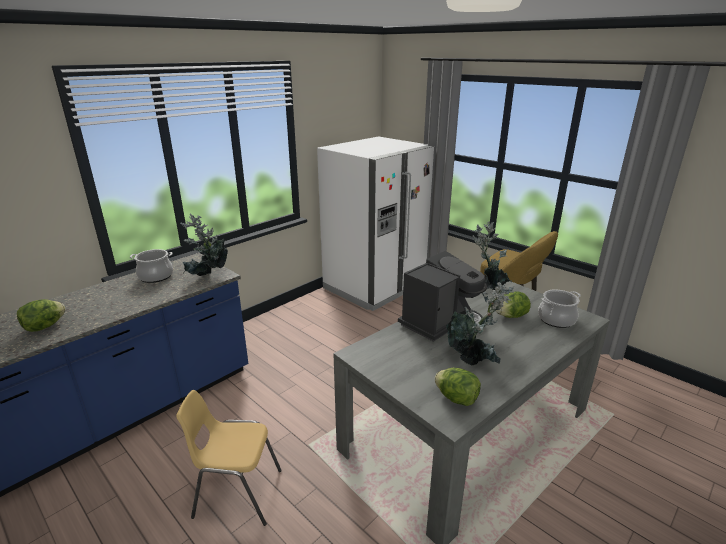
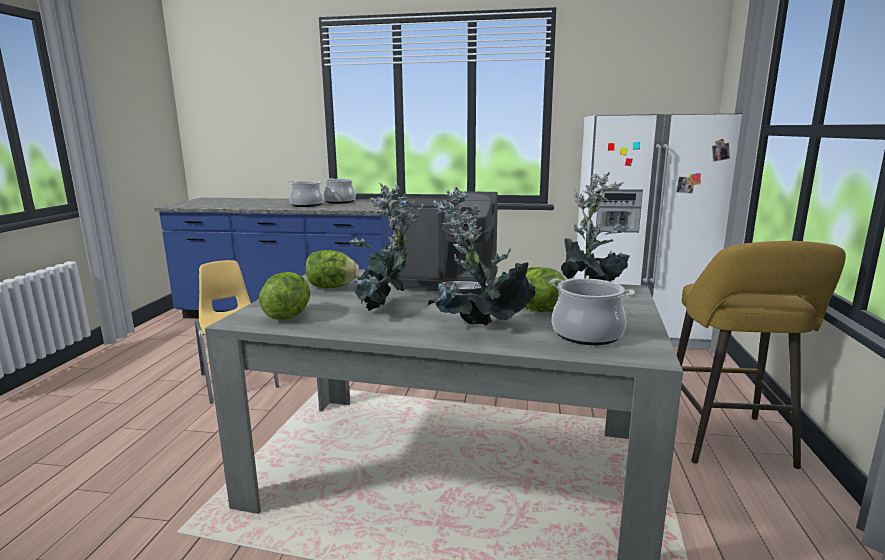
camera: 55 degrees right, 10 degrees down
lettuce [17,299,66,332] -> lettuce moved to [306,250,359,288]
potted plant [180,214,228,276] -> potted plant moved to [428,187,536,326]
none -> cooking pot [288,181,323,207]

